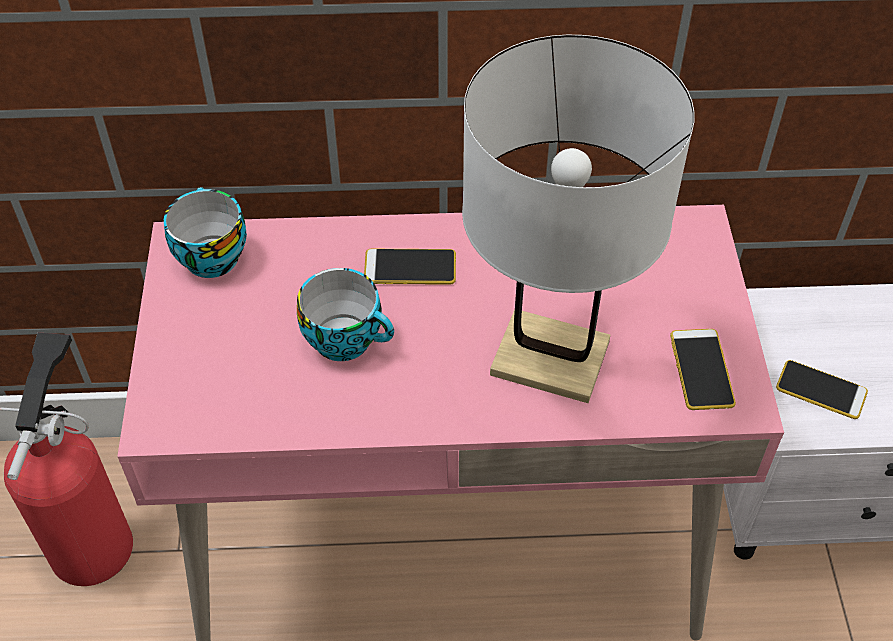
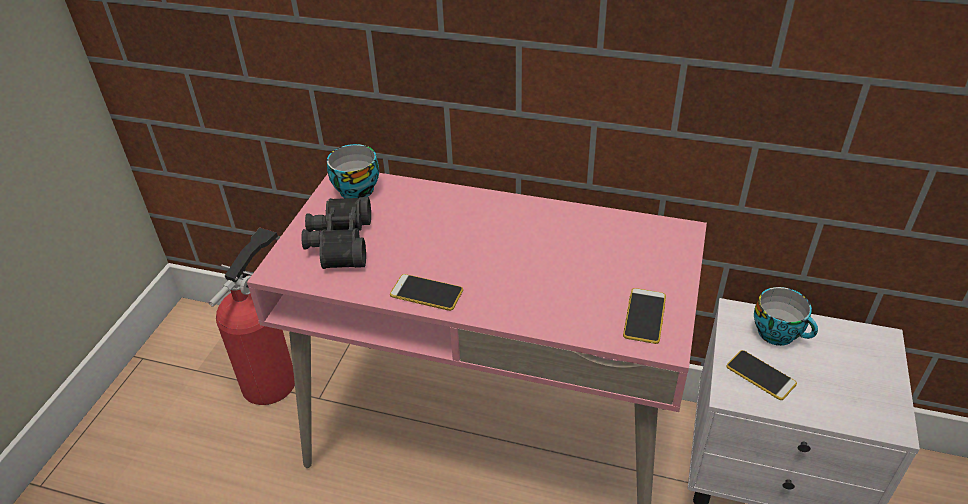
camera: 20 degrees right, 10 degrees down
cup [297,268,394,361] -> cup moved to [754,287,818,346]
phone [364,249,456,285] -> phone moved to [390,274,463,311]
white table lamp [462,35,694,403] -> none
none -> black binoculars [301,197,371,269]

